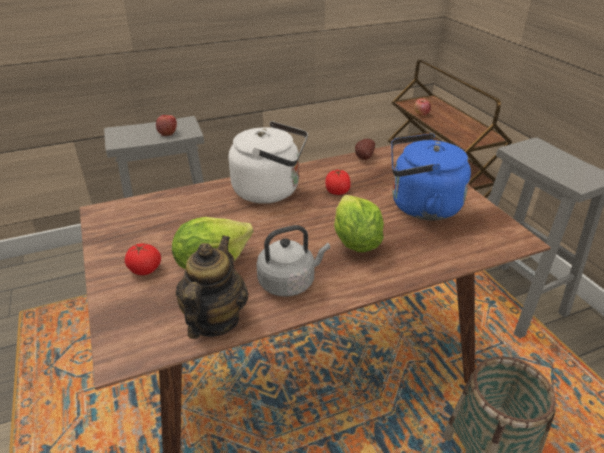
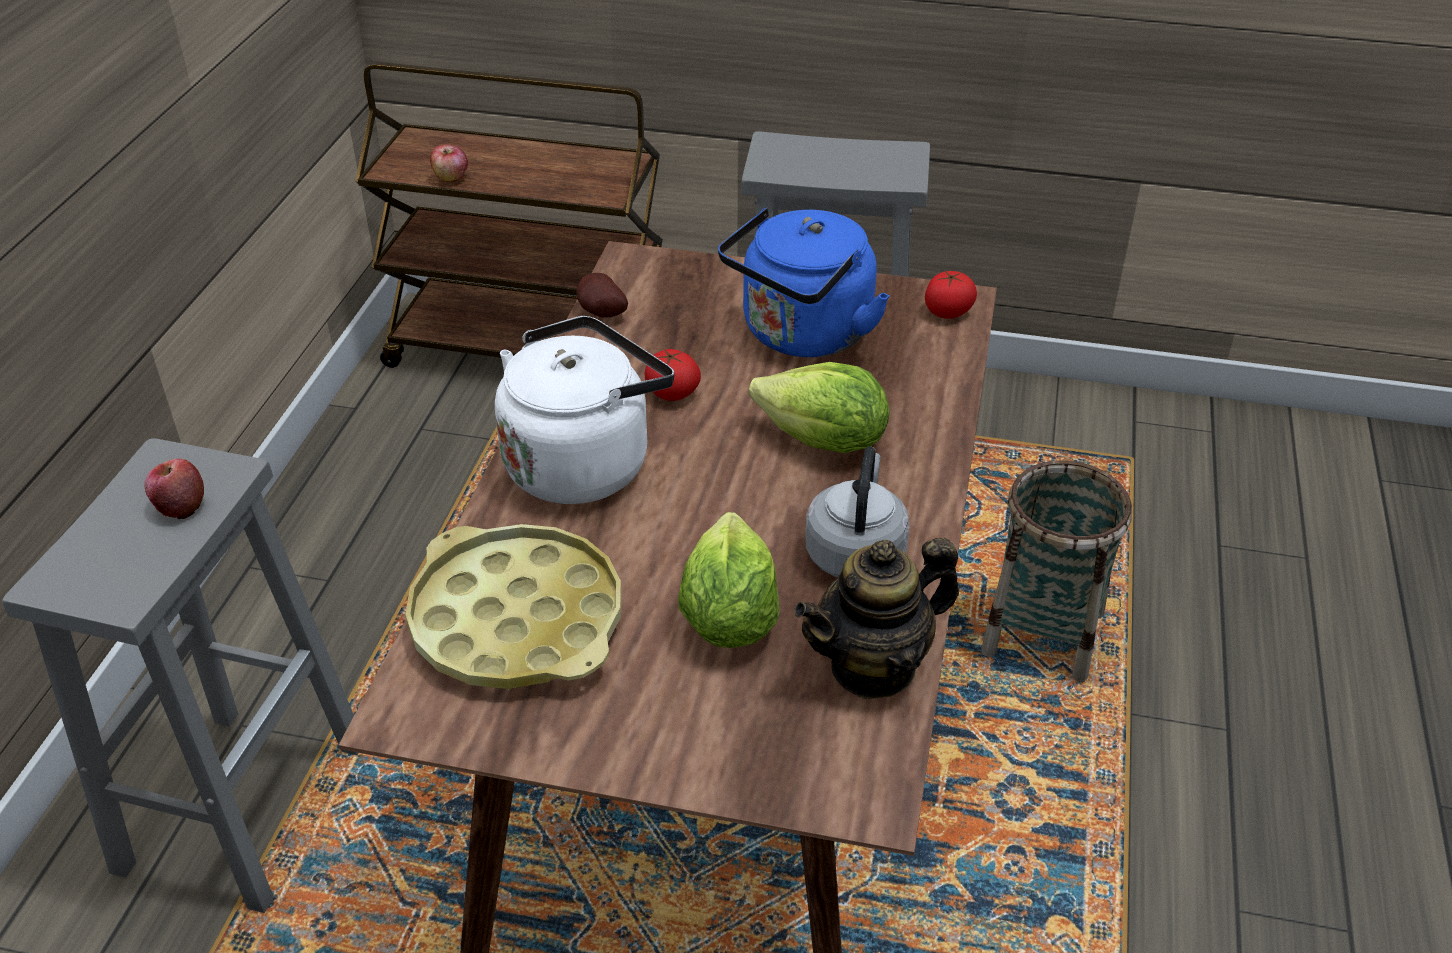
camera: 55 degrees left, 5 degrees up
tomato [125,244,161,275] -> tomato moved to [925,271,977,319]
teapot [176,235,248,339] -> teapot turned 75 degrees counterclockwise [795,538,959,699]
none -> yellow tray [405,524,621,689]

